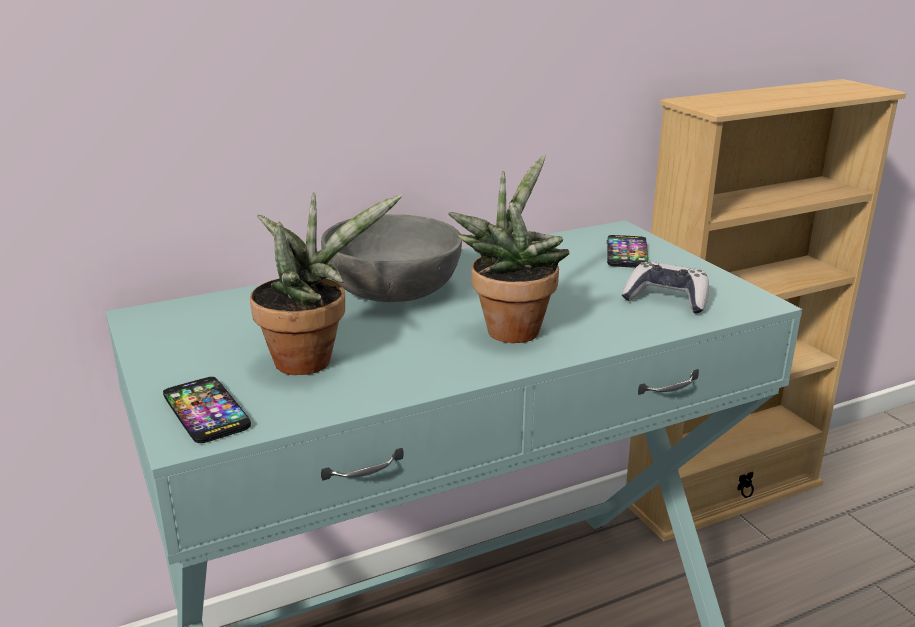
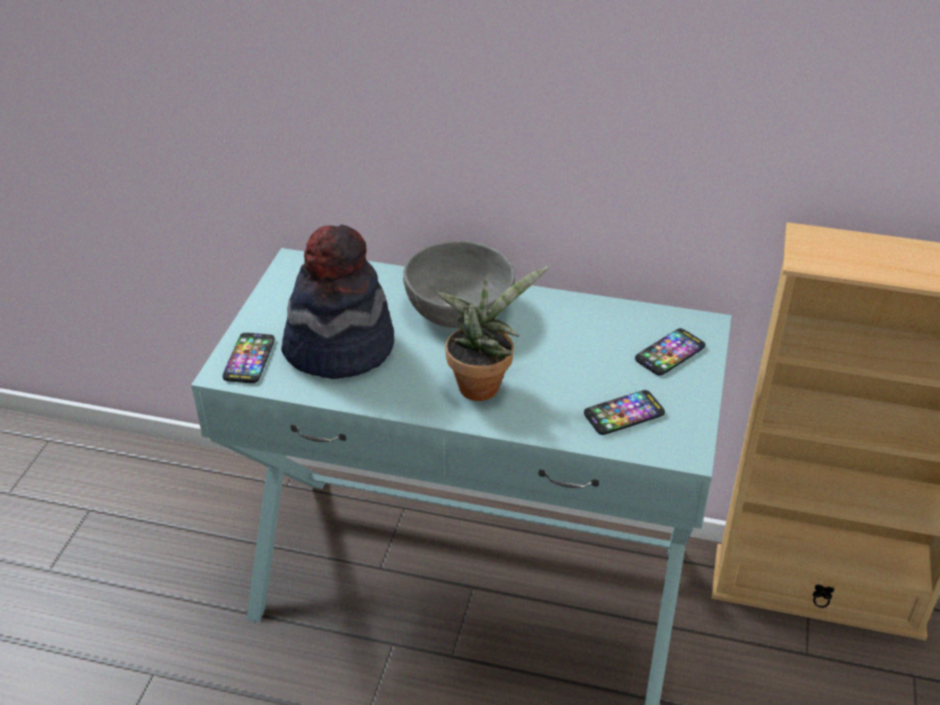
camera: 40 degrees right, 15 degrees up
potted plant [250,192,402,375] -> hat [281,224,394,379]
game controller [622,261,709,314] -> phone [584,390,665,435]

